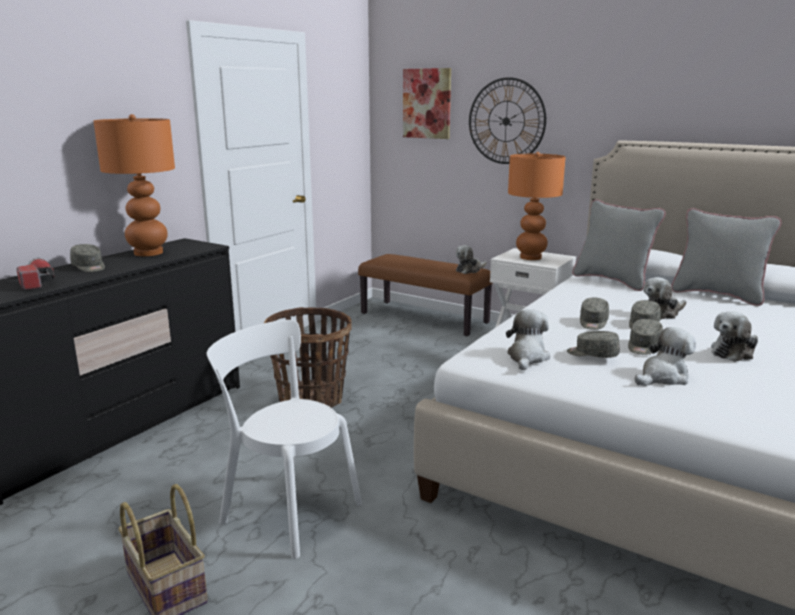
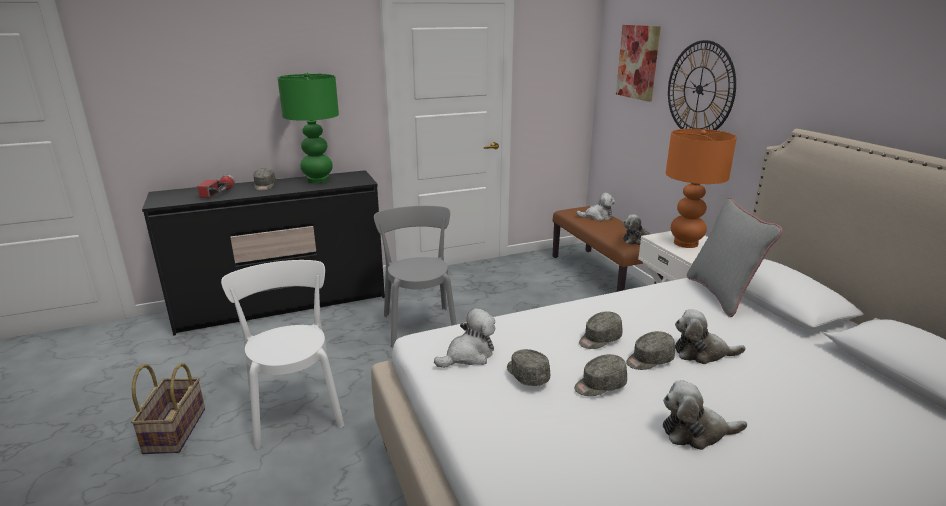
camera: 35 degrees right, 5 degrees up
orange table lamp [93,114,175,256] -> green table lamp [278,72,339,183]
basket [264,307,352,408] -> grey chair [374,206,457,347]
plush toy [634,327,696,386] -> plush toy moved to [576,193,616,221]
grey pillow [671,208,781,306] -> none

